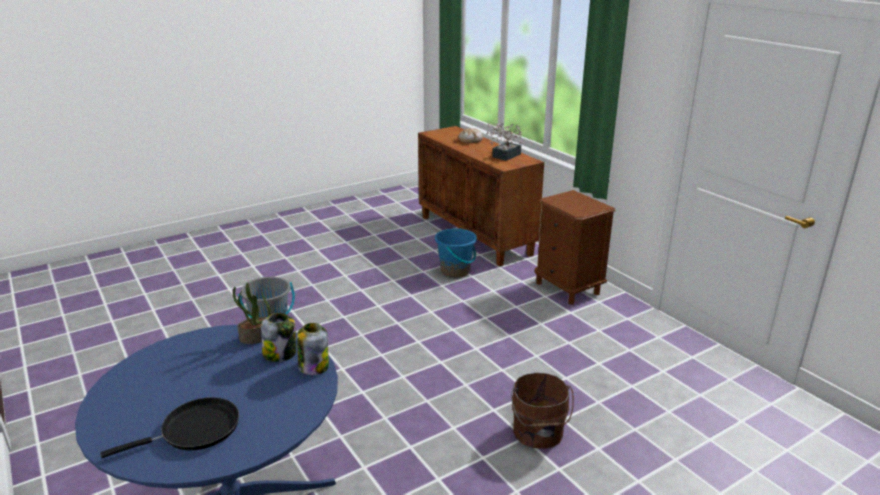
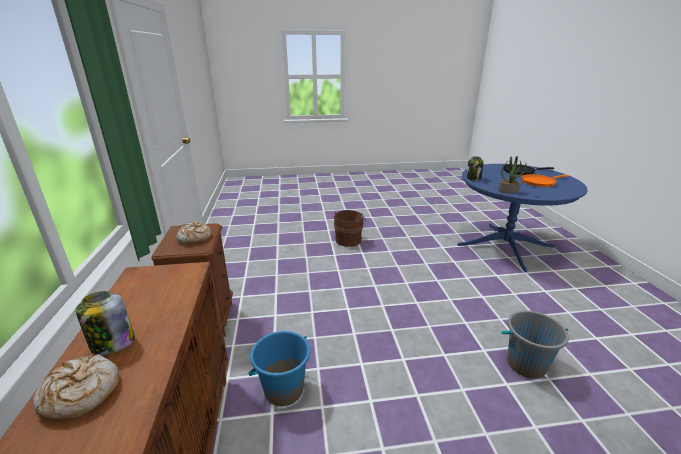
camera: 155 degrees left, 0 degrees up
jar [261,313,296,362] -> jar moved to [76,291,135,355]
potted plant [486,123,522,161] -> none
none -> bread [176,221,211,244]
none -> orange frying pan [521,174,568,187]

